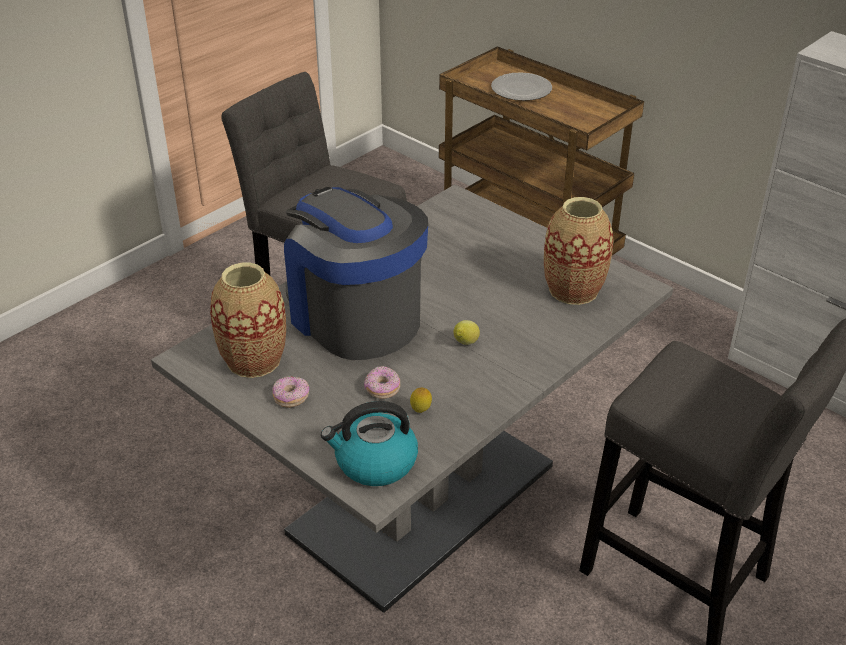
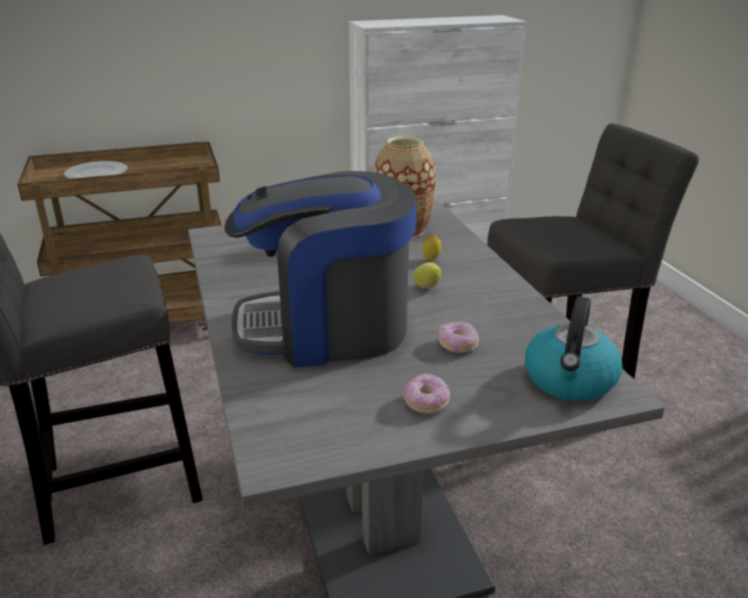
camera: 60 degrees left, 10 degrees down
vase [210,263,286,378] -> none
lemon [410,388,432,413] -> lemon moved to [422,234,442,261]

